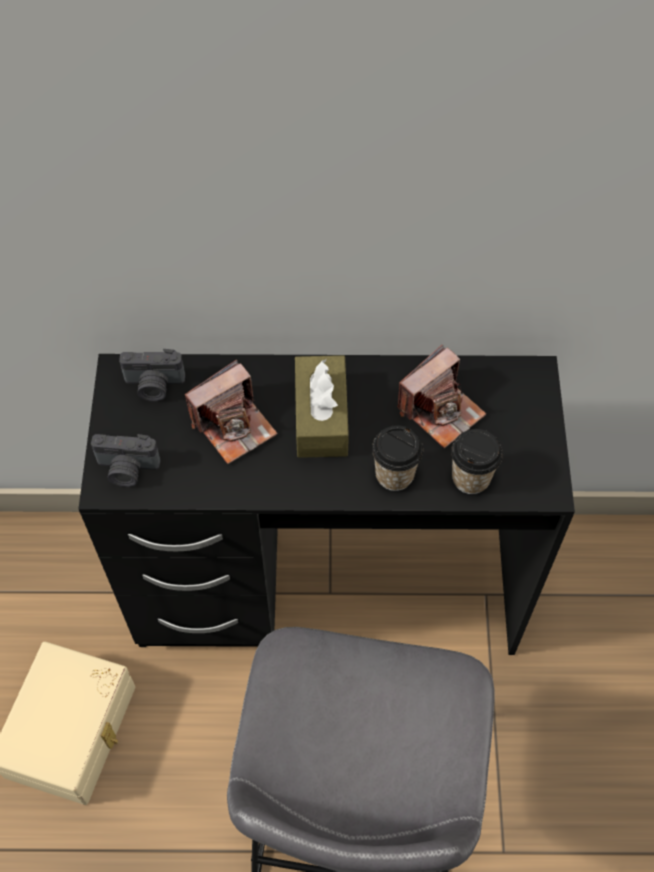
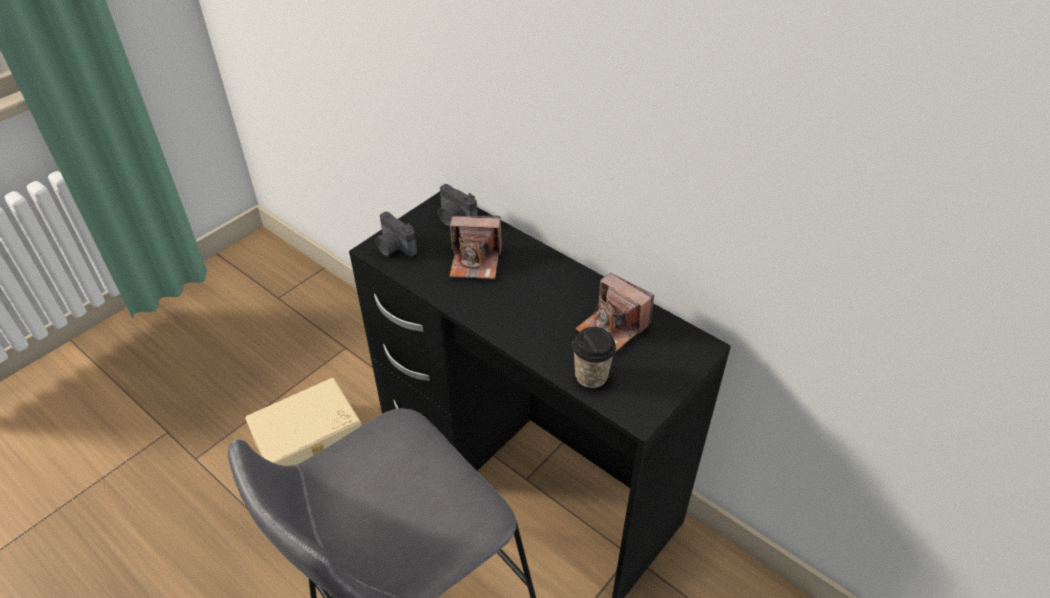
camera: 40 degrees right, 15 degrees down
brown tissue box [295,355,349,458] -> none
cup [372,425,423,491] -> none
camera [397,345,486,448] -> camera turned 45 degrees clockwise [575,273,654,352]

